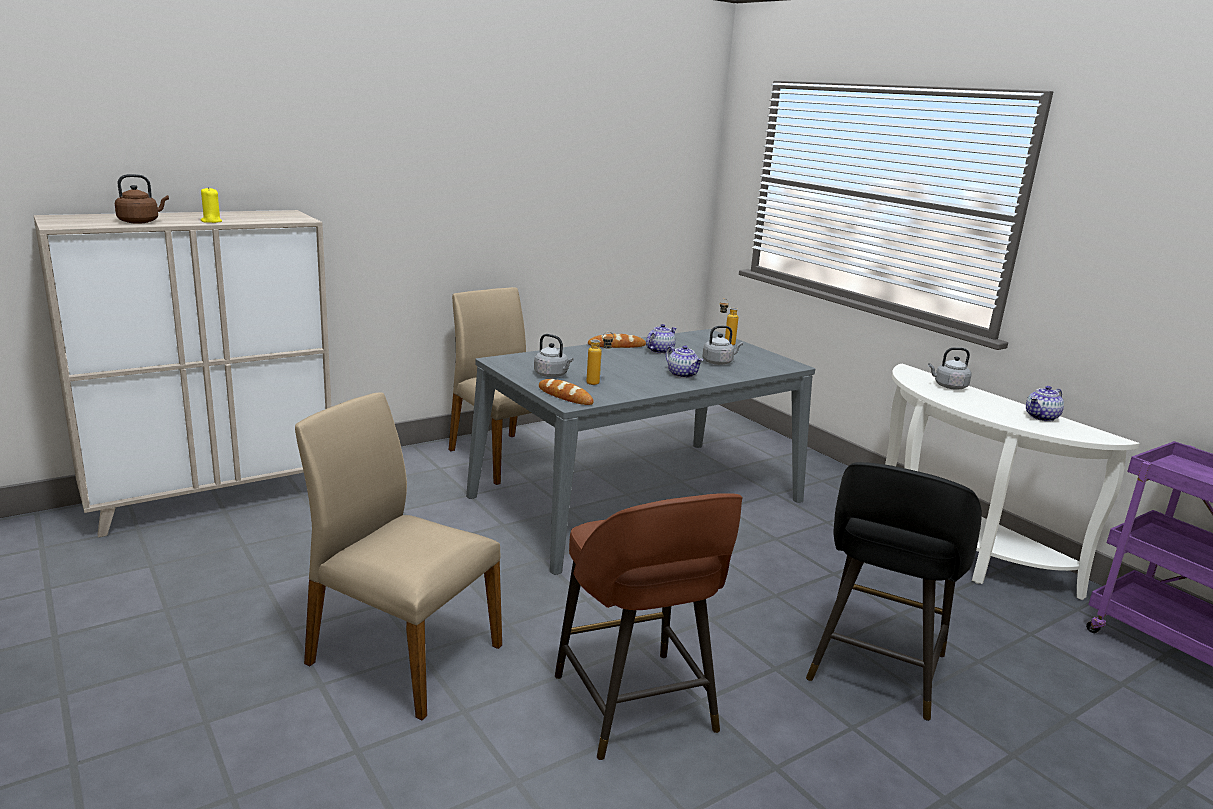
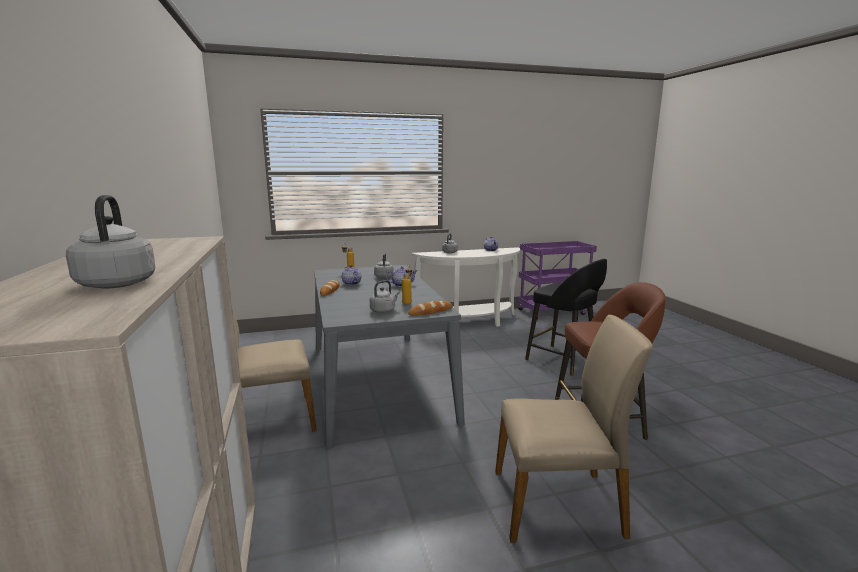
camera: 70 degrees left, 5 degrees down
brown kettle [115,174,169,224] -> grey kettle [66,195,156,289]
yellow candle [201,187,222,223] -> none
beige chair [295,393,502,720] -> beige chair turned 135 degrees counterclockwise [495,315,653,542]

